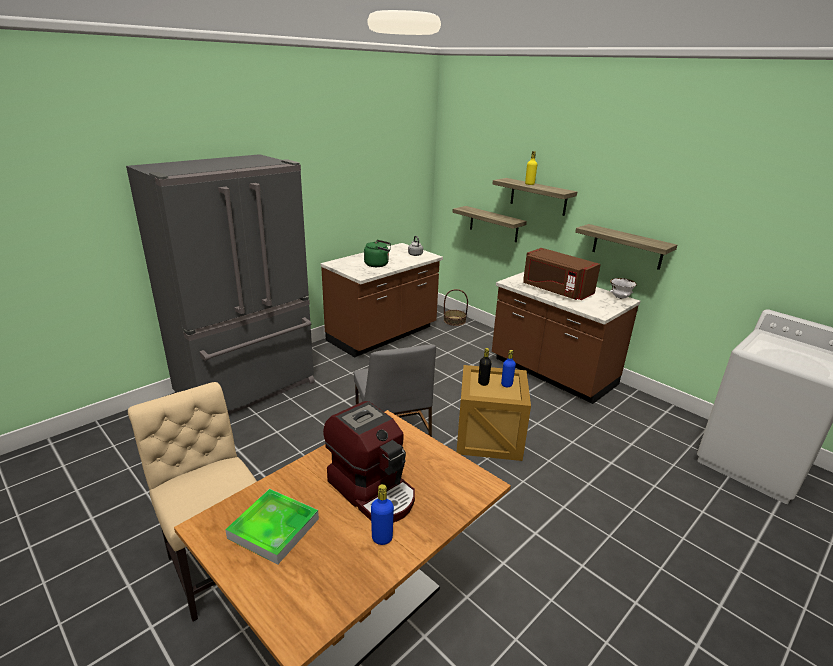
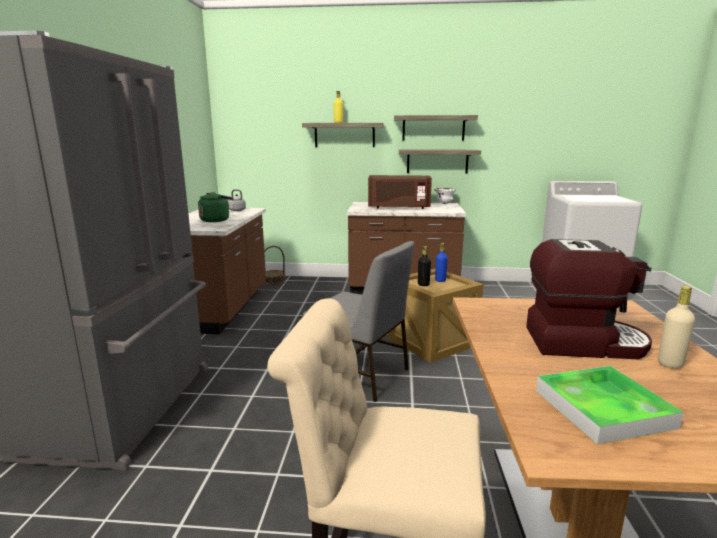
camera: 40 degrees left, 10 degrees down
blue bottle [371,484,394,545] -> beige bottle [658,286,695,369]
shelf [452,206,527,242] -> shelf moved to [394,115,478,141]

